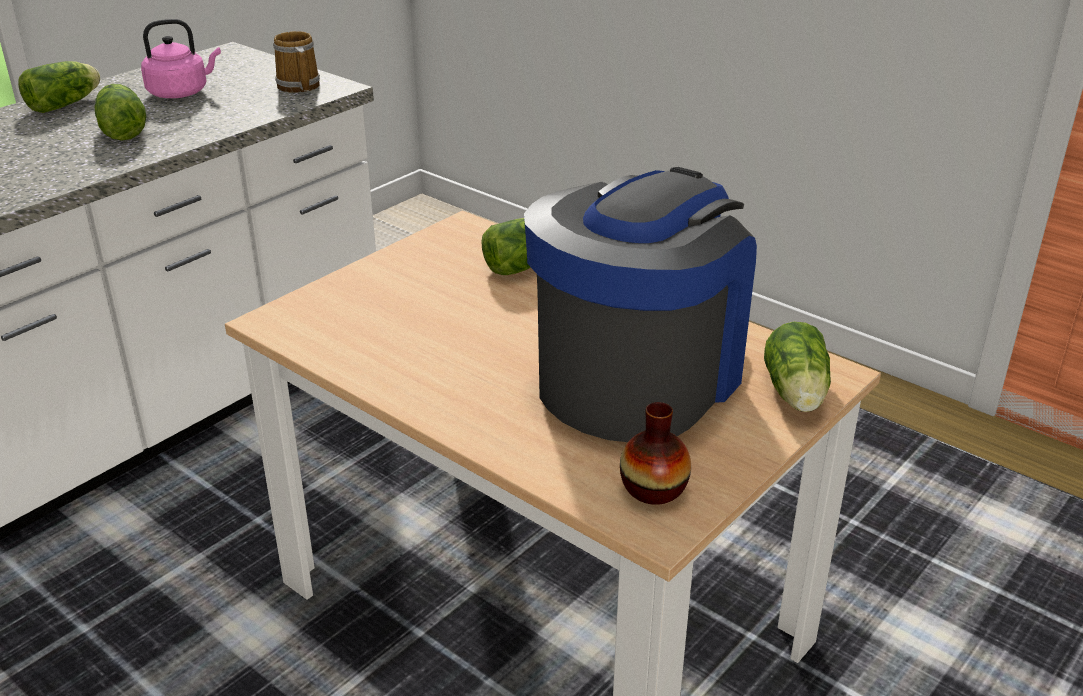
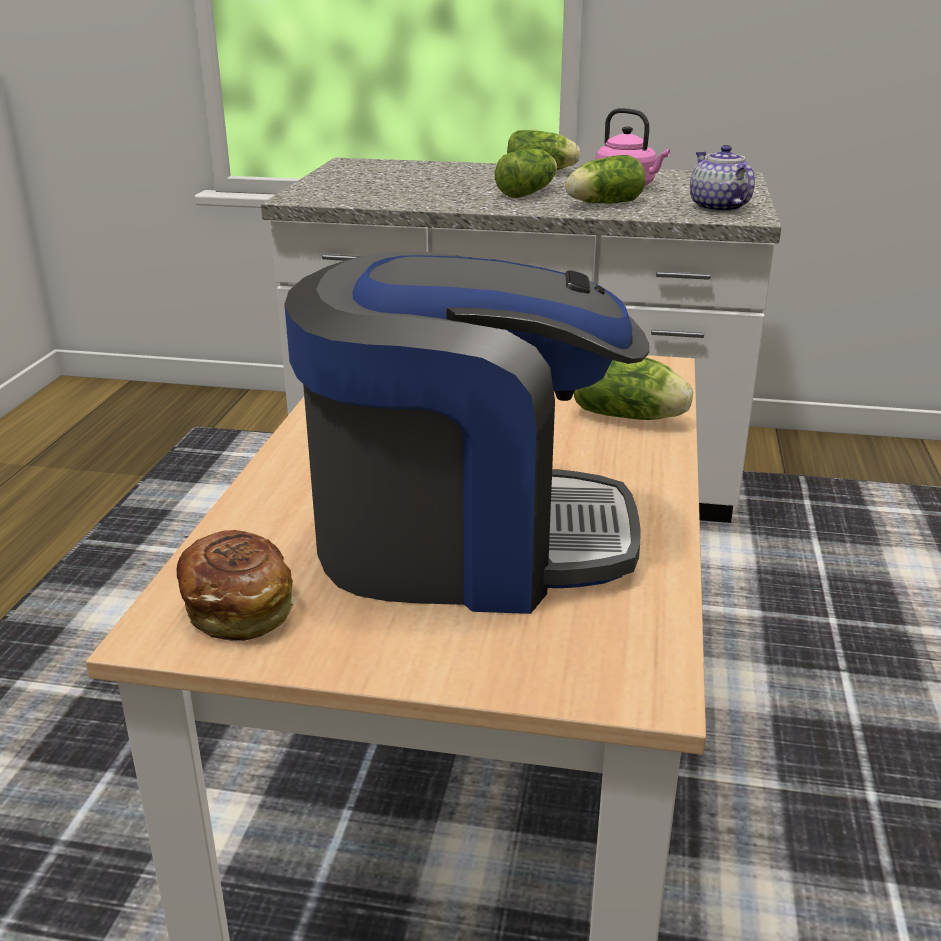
camera: 60 degrees right, 5 degrees down
mug [273,31,320,93] -> teapot [690,145,755,213]
vase [620,402,691,505] -> bread [176,530,295,641]
lettuce [764,322,831,412] -> lettuce moved to [565,155,645,204]

